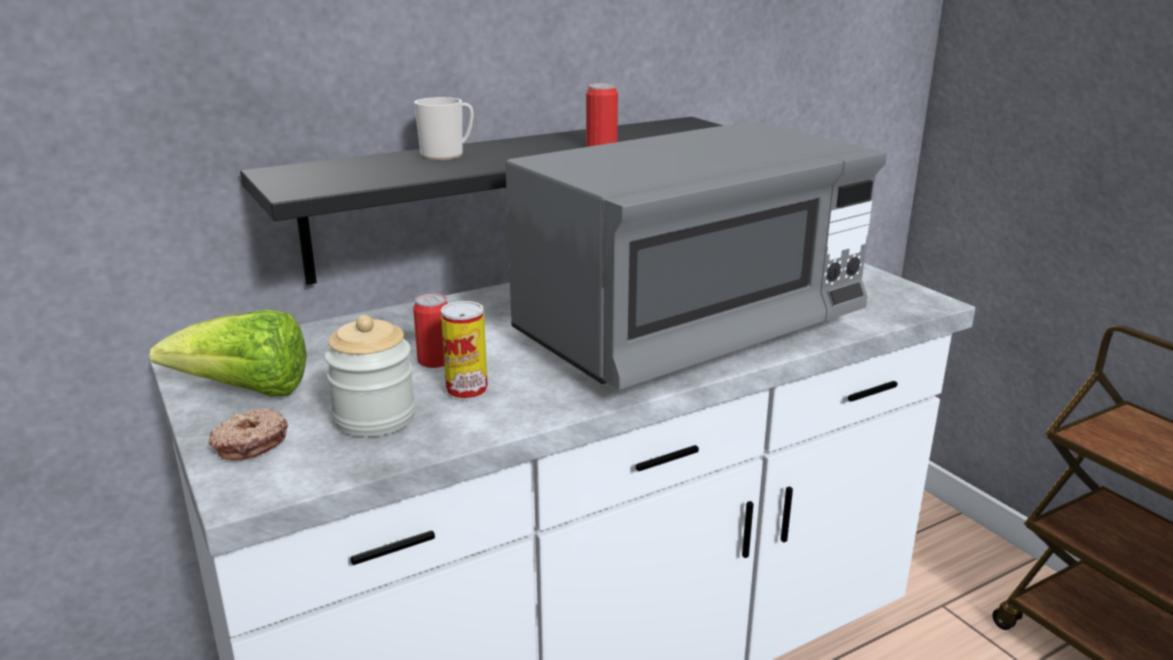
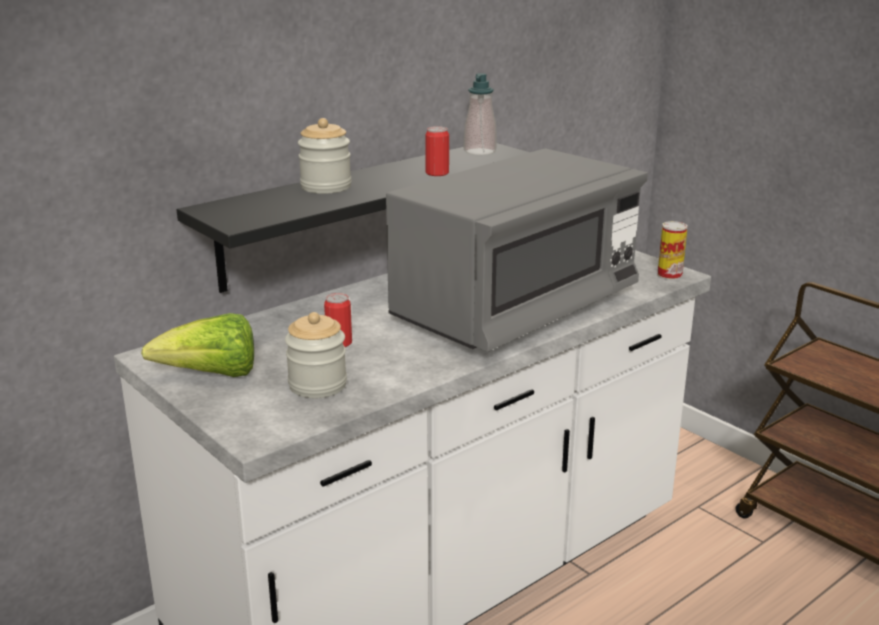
camera: 10 degrees left, 0 degrees up
donut [208,408,288,460] -> none
mug [414,97,473,160] -> jar [298,118,351,194]
can [441,301,488,401] -> can moved to [657,221,688,280]
none -> soap dispenser [464,73,497,155]

